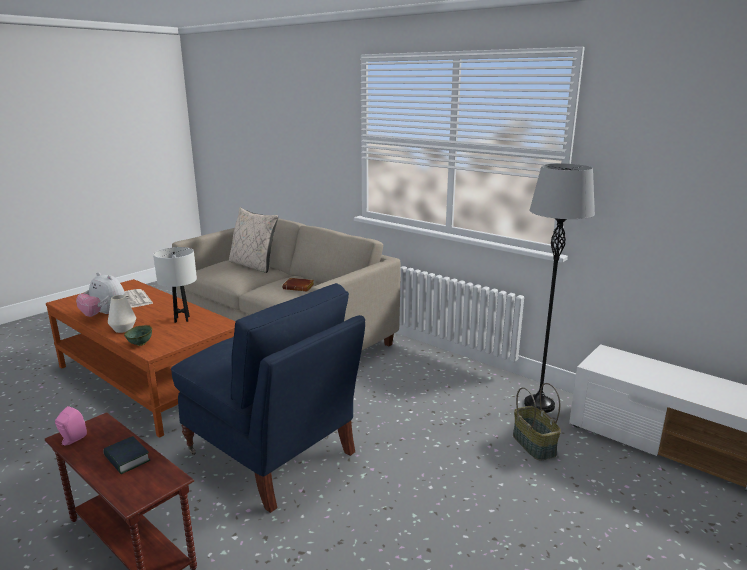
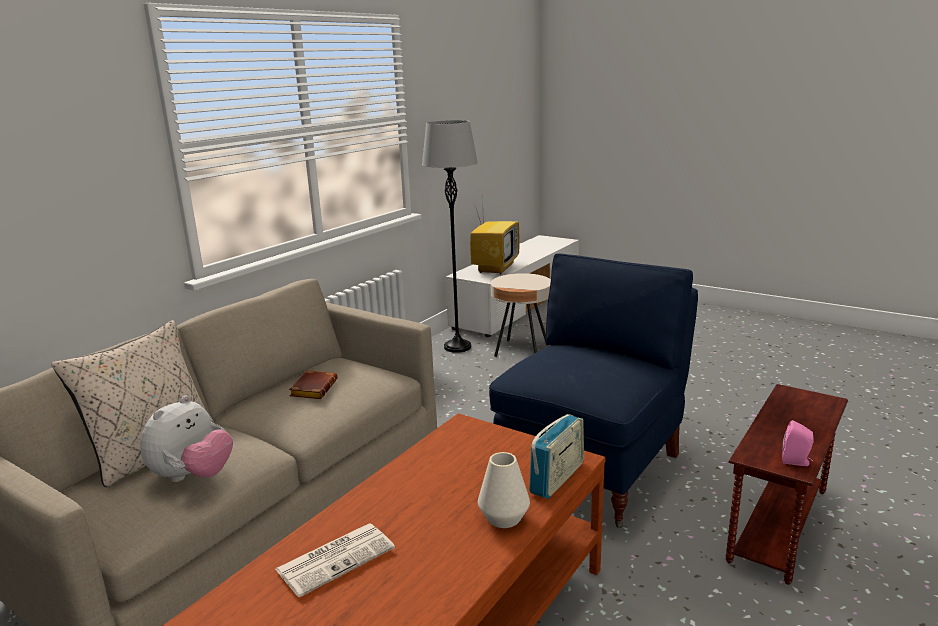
camera: 95 degrees left, 0 degrees up
plush toy [76,272,125,317] -> plush toy moved to [140,396,233,482]
book [103,436,150,474] -> none
green bowl [124,325,152,346] -> radio [529,414,584,499]
white table lamp [153,247,197,323] -> none
basket [513,383,561,460] -> beige side table [491,273,551,357]
none -> television [470,191,519,275]

